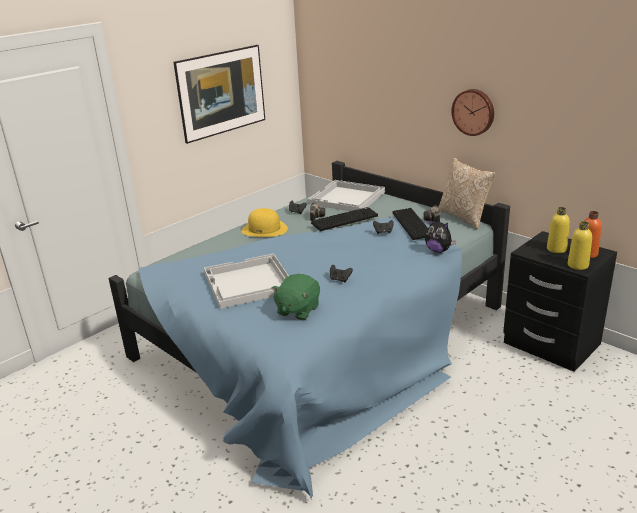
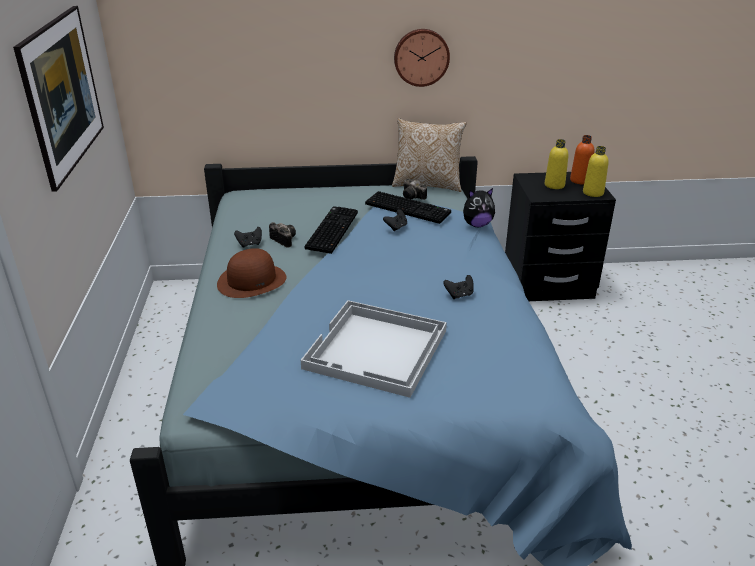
camera: 50 degrees left, 5 degrees up
yellow hat [242,208,288,237] -> brown hat [217,248,286,298]
green plush toy [271,274,320,320] -> none
white tray [308,180,385,211] -> none

